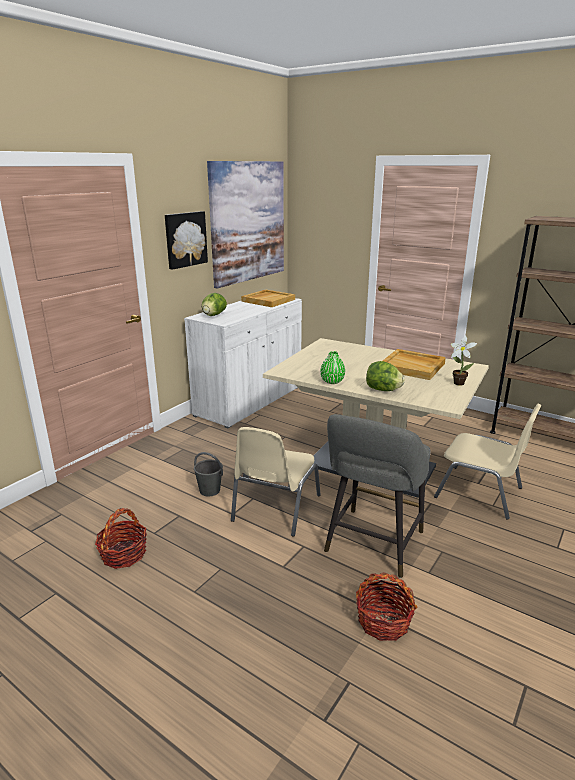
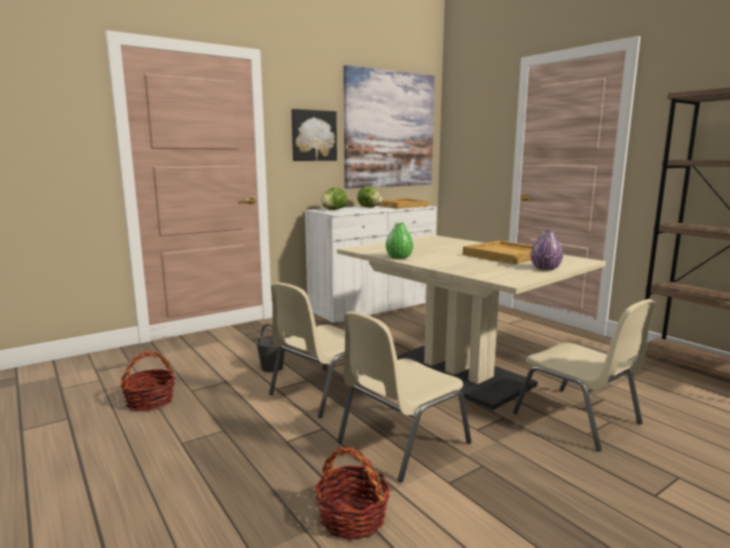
camera: 20 degrees right, 10 degrees down
grey stool [324,414,430,578] -> beige chair [337,311,471,482]
lettuce [366,361,405,391] -> lettuce moved to [357,186,382,208]
potted plant [451,336,478,386] -> purple vase [530,230,563,270]

